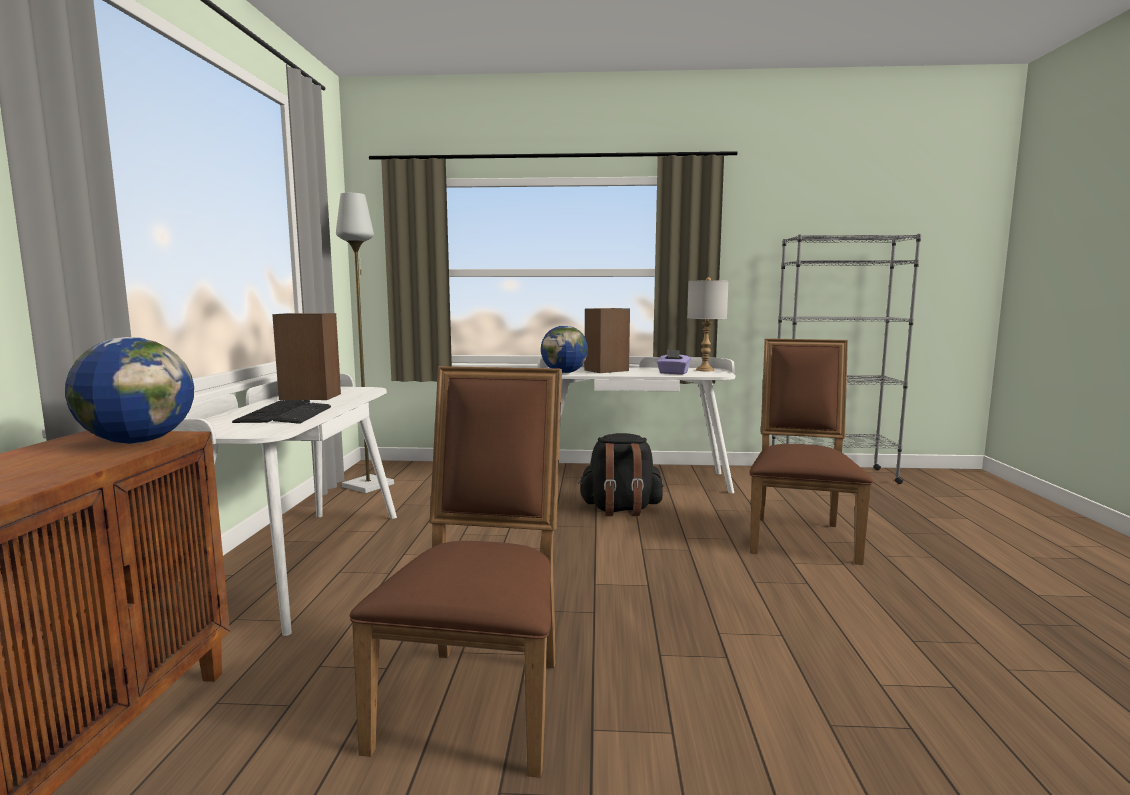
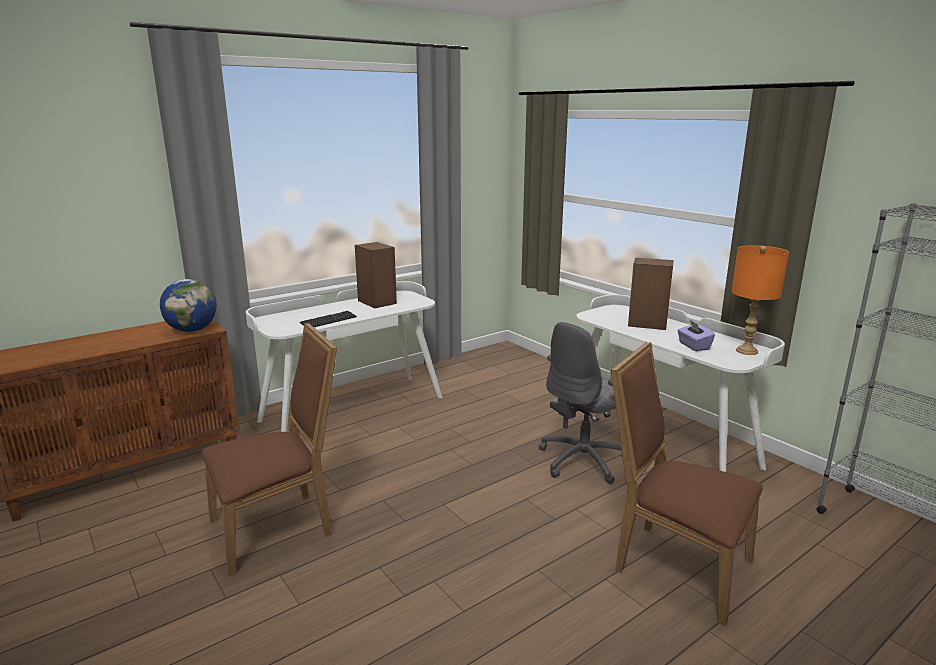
camera: 50 degrees right, 10 degrees up
keyboard [232,400,310,423] -> none
grey floor lamp [336,193,394,493] -> none
globe [541,325,588,373] -> none
black backpack [578,433,663,516] -> grey office chair [539,322,623,484]
grey table lamp [687,277,729,371] -> orange table lamp [731,245,789,355]
brown chair [750,338,873,565] -> brown chair turned 120 degrees counterclockwise [611,342,763,626]

